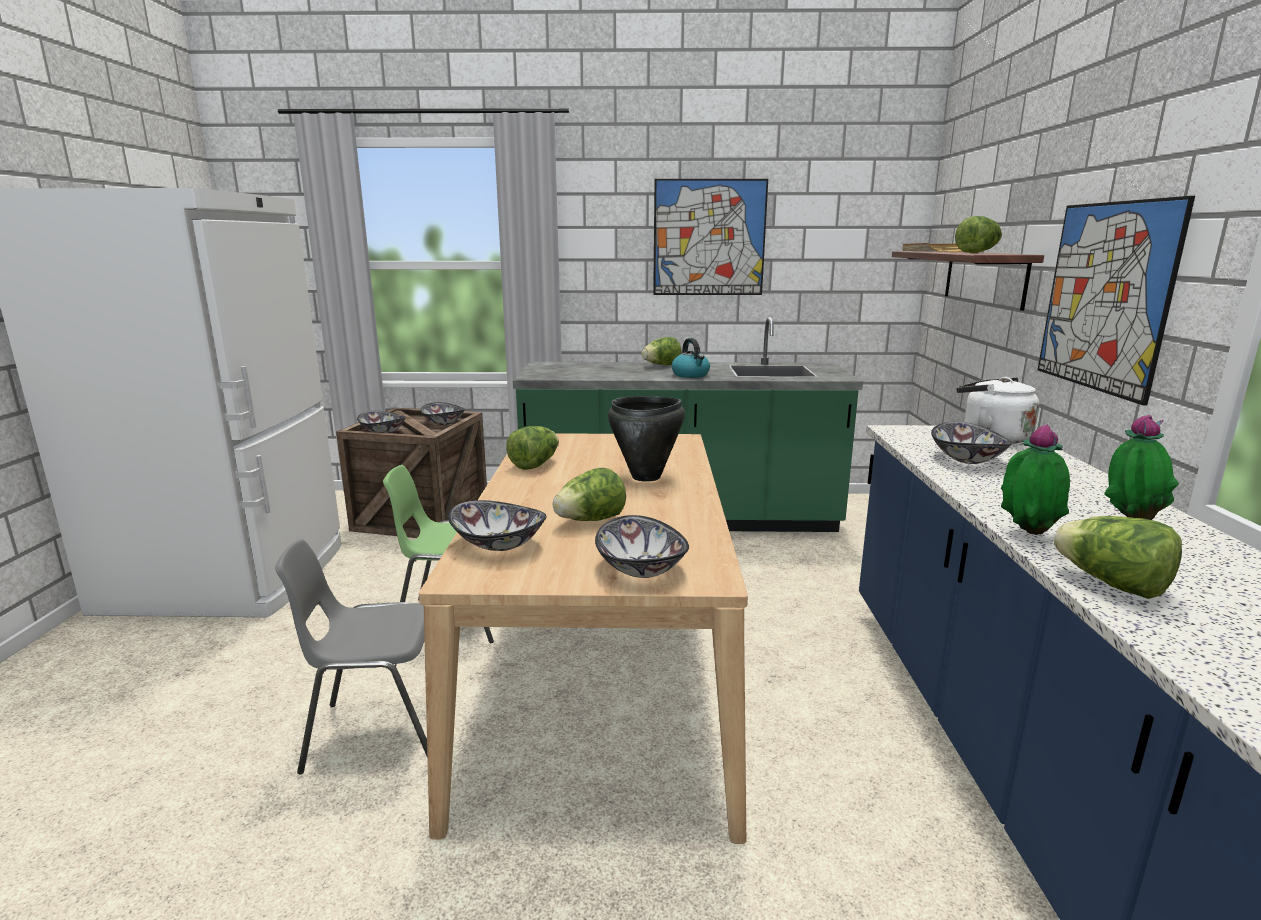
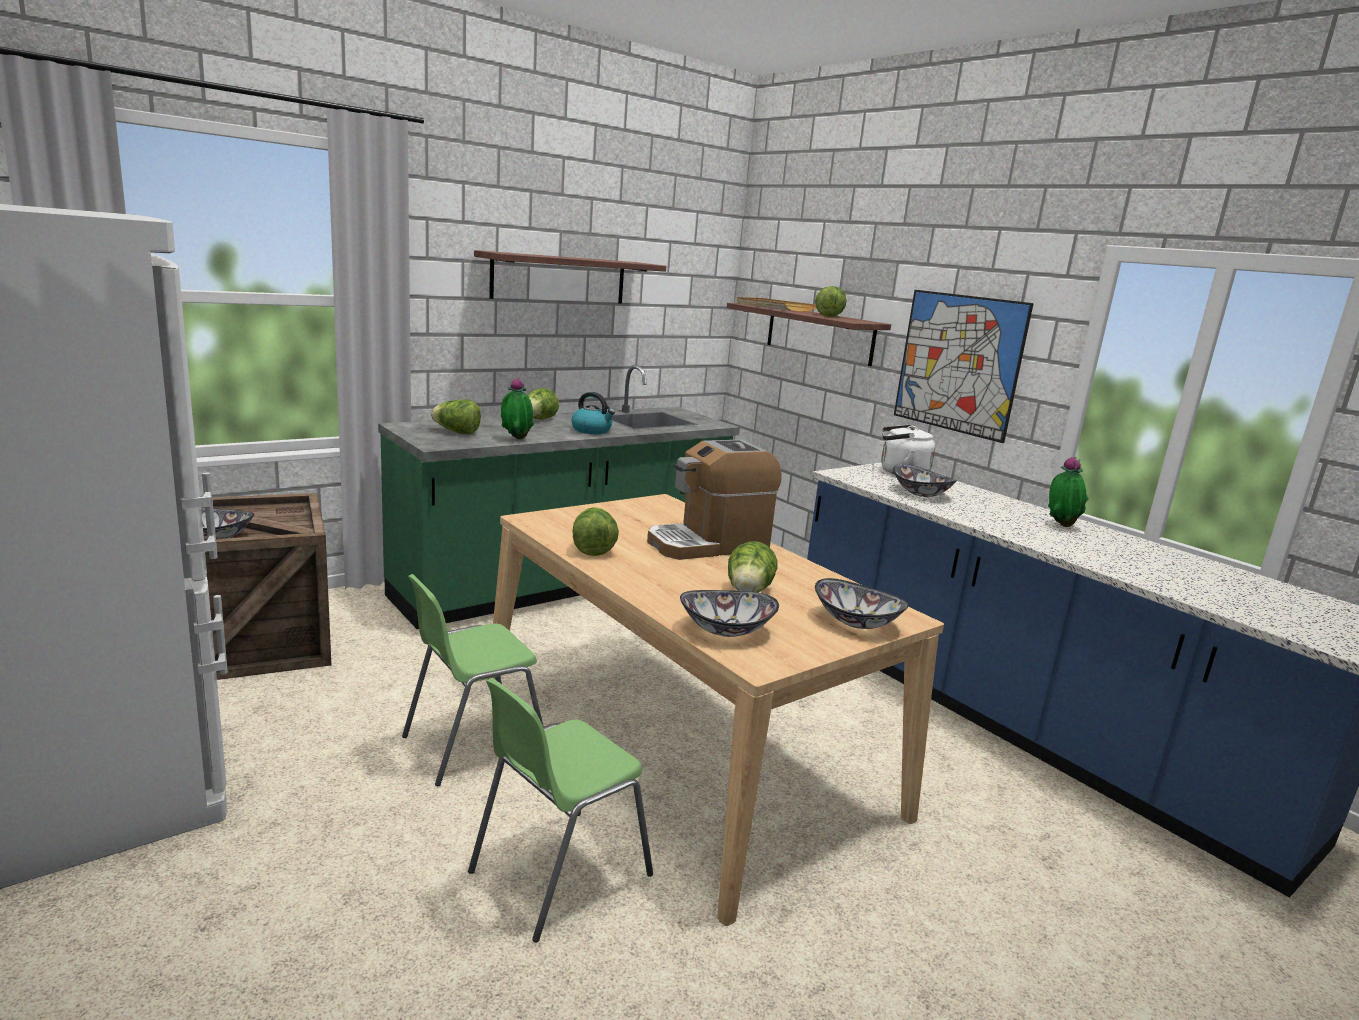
camera: 40 degrees left, 0 degrees up
grey chair [275,539,427,775] -> green chair [468,678,653,943]
bowl [420,402,465,425] -> none
black cooking pot [608,396,685,482] -> coffee machine [647,439,782,560]
picture [653,179,768,295] -> shelf [474,250,666,304]
potted plant [1001,425,1070,535] -> potted plant moved to [501,378,534,440]
lettuce [1054,516,1182,599] -> lettuce moved to [431,399,481,434]

